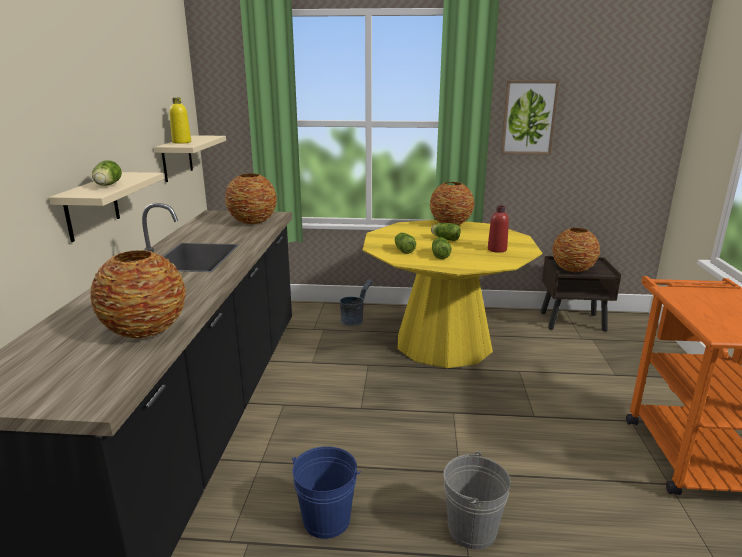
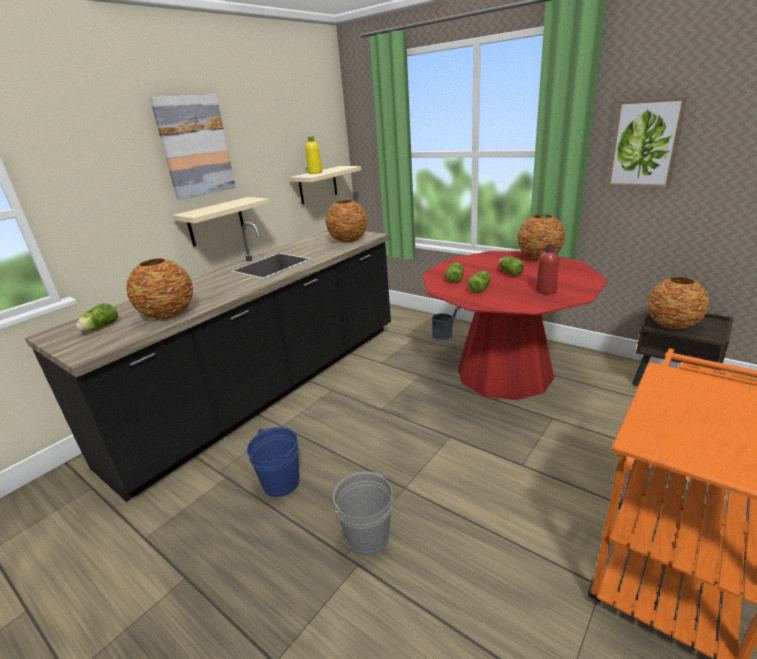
camera: 35 degrees right, 5 degrees up
lettuce [92,160,122,186] -> lettuce moved to [76,303,118,331]
yellow dining table [363,220,542,368] -> red dining table [423,251,608,400]
none -> picture [150,94,236,200]

